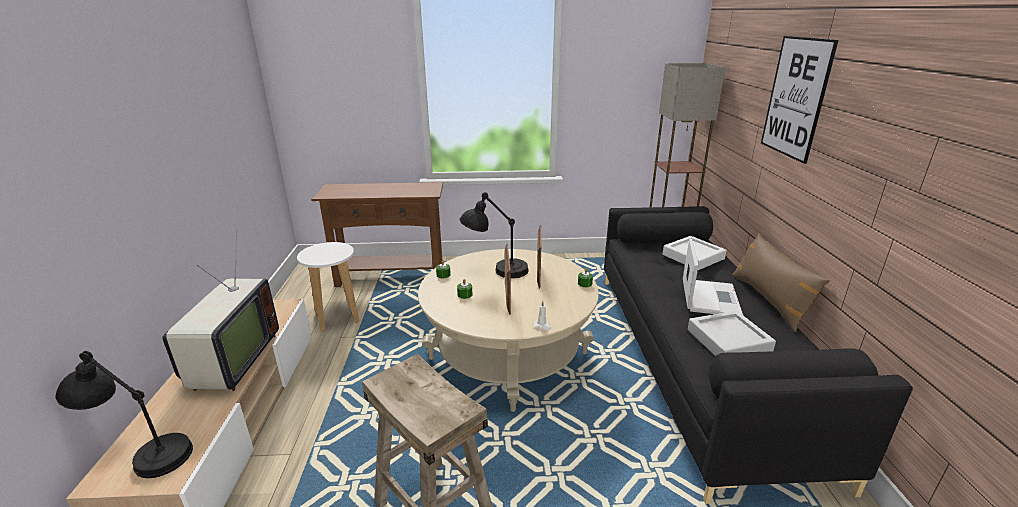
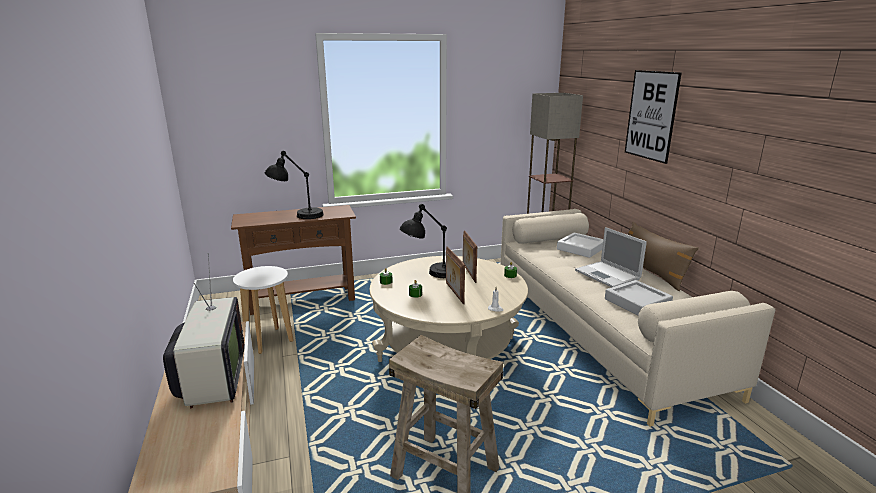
camera: 15 degrees left, 5 degrees down
black table lamp [55,351,193,478] -> black table lamp moved to [265,151,324,219]
black sofa [604,206,913,504] -> beige sofa [500,209,775,427]
laptop [683,239,743,315] -> laptop turned 150 degrees clockwise [575,227,647,287]

